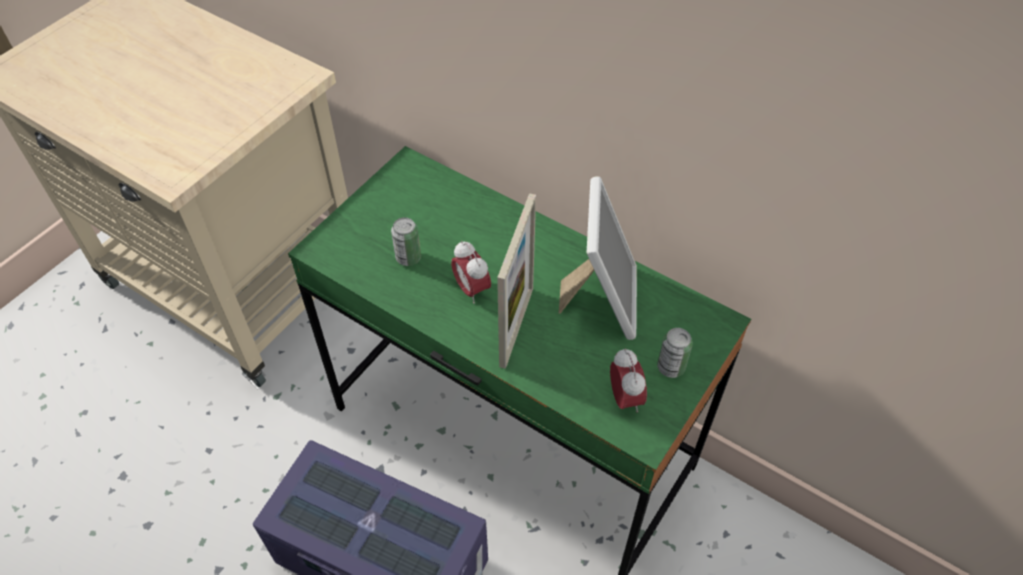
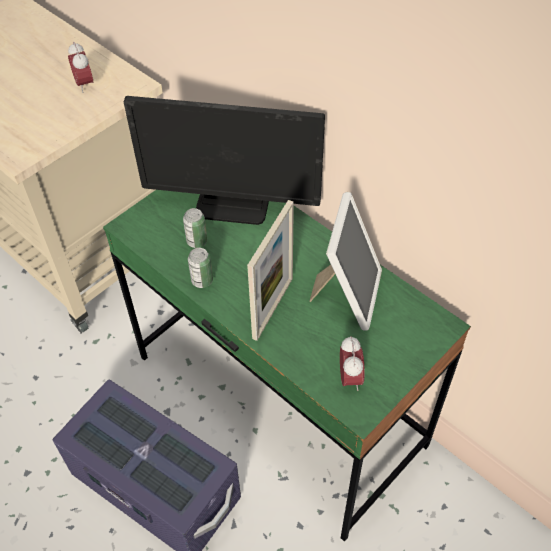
camera: 10 degrees right, 0 degrees up
alarm clock [451,241,491,304] -> alarm clock moved to [68,42,93,93]
can [657,328,693,378] -> can moved to [188,248,213,288]
none -> monitor [124,96,325,225]

